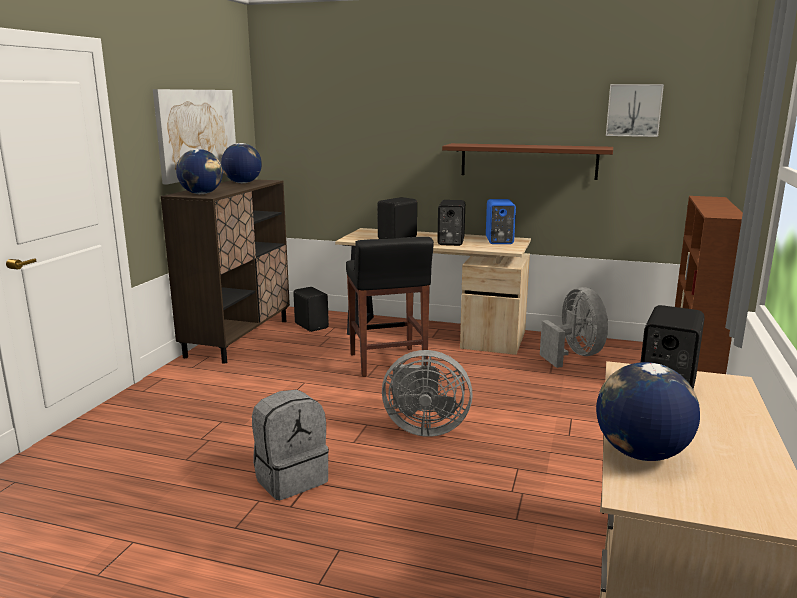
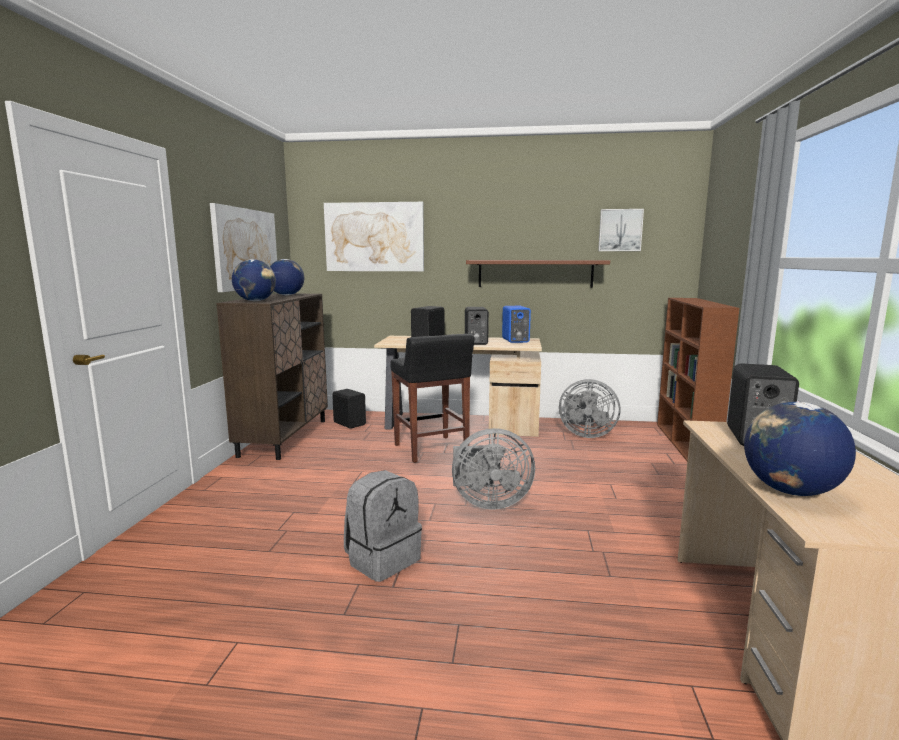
camera: 10 degrees left, 5 degrees down
grey fan [540,287,608,368] -> grey fan turned 135 degrees clockwise [559,379,620,438]
none -> picture [324,202,424,271]

